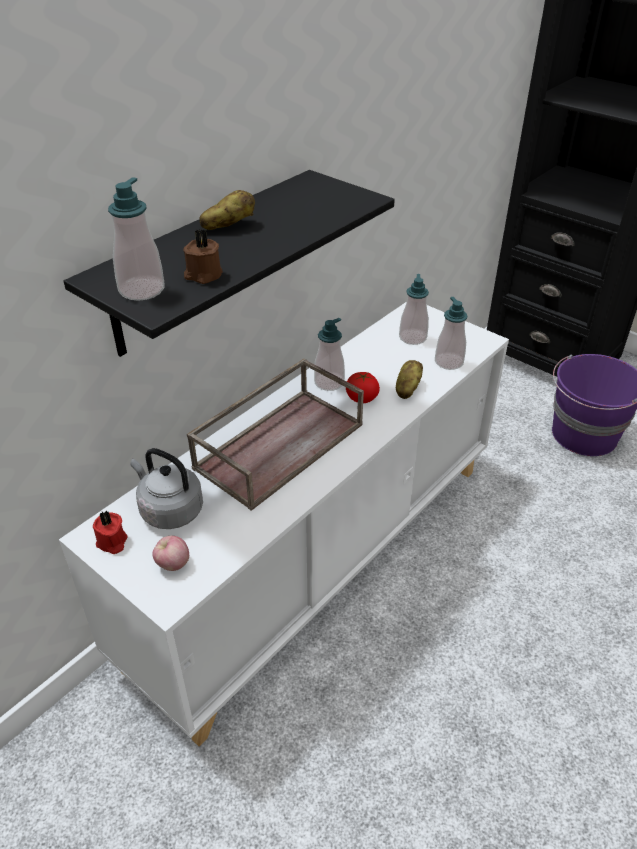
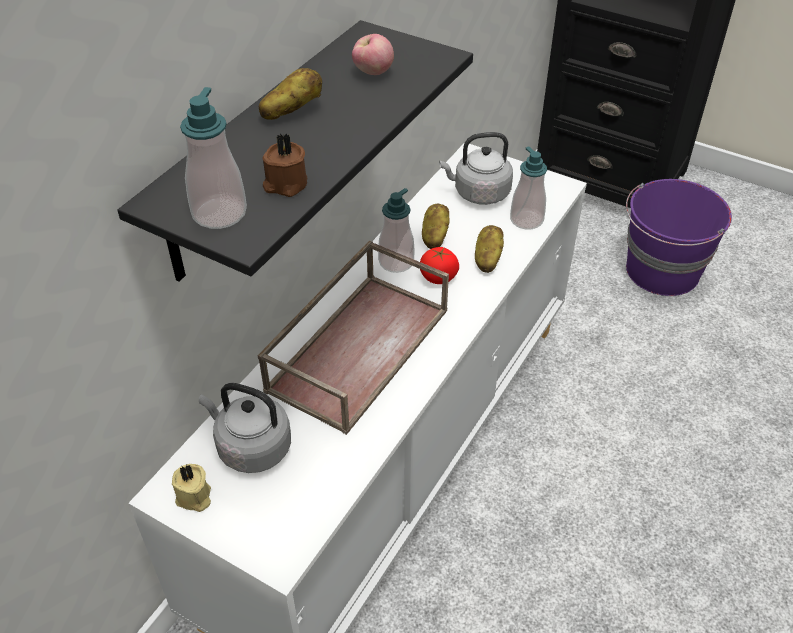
camera: 10 degrees left, 5 degrees up
red candle [93,510,128,554] -> beige candle [172,464,211,512]
apple [152,536,189,571] -> apple moved to [352,34,394,75]
soap dispenser [399,274,429,345] -> grey kettle [439,132,513,205]
none -> potato [422,204,450,249]

